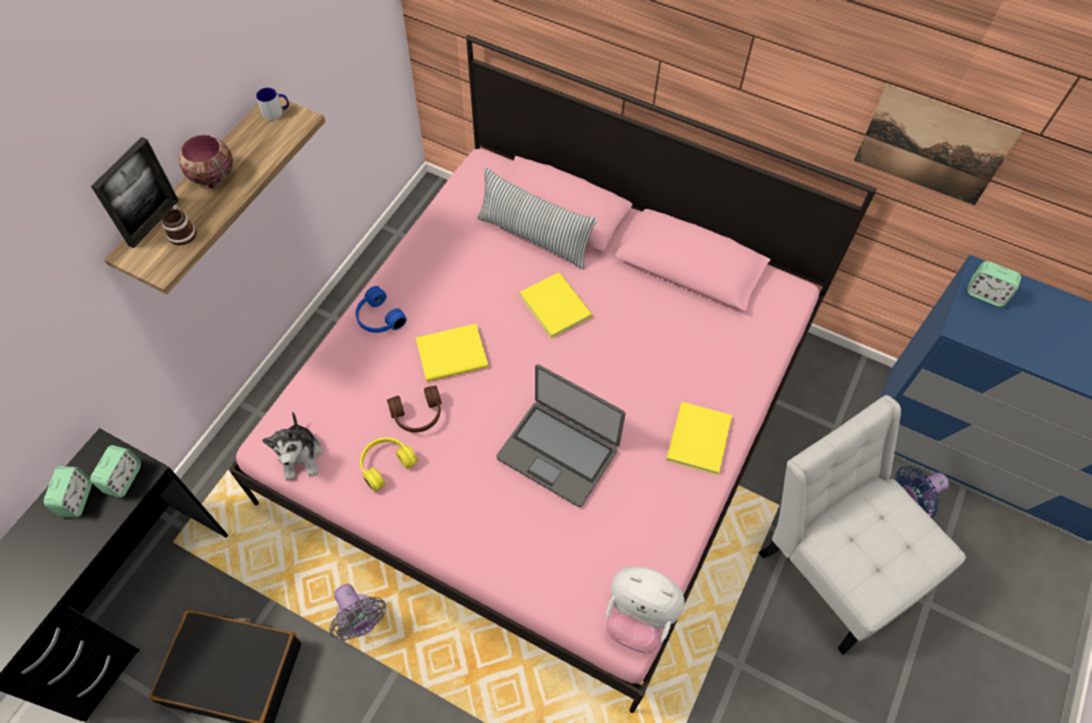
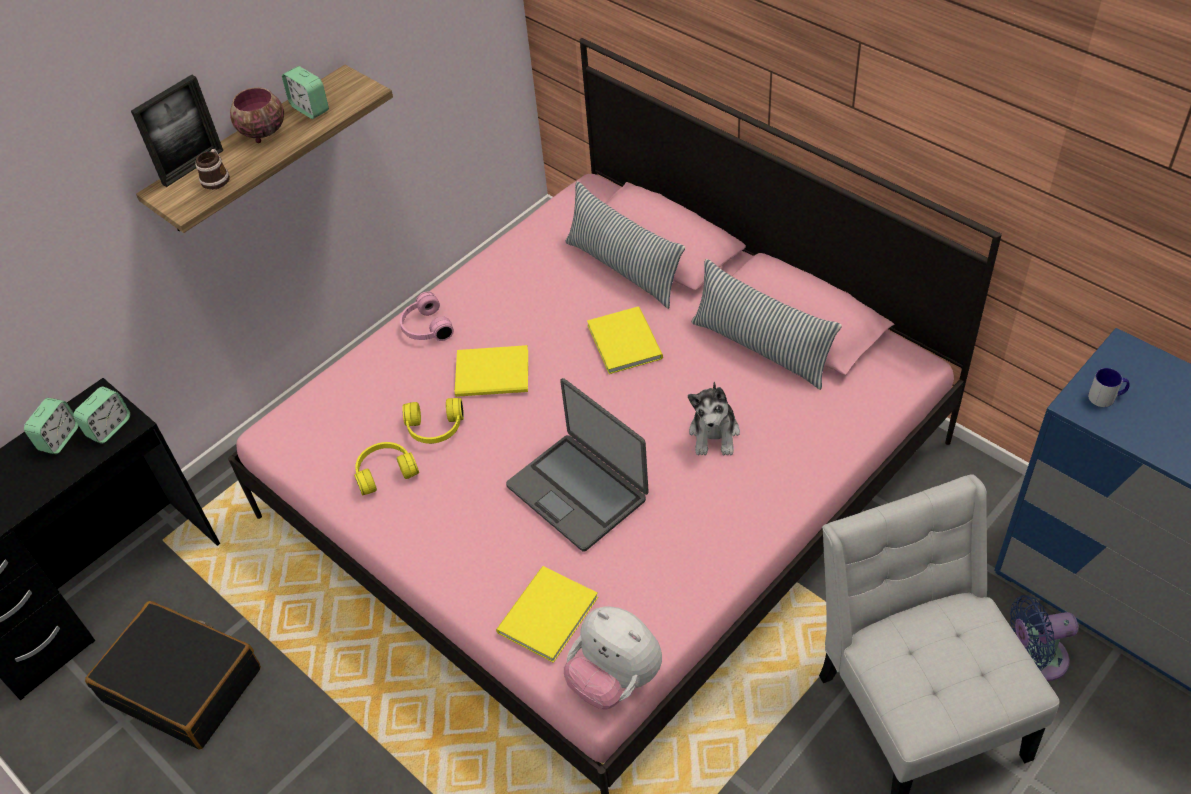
camera: 20 degrees right, 10 degrees down
mug [256,88,289,121] -> mug moved to [1088,368,1130,407]
plush toy [262,411,323,481] -> plush toy moved to [688,381,740,456]
grey fan [329,584,386,641] -> none
blue headphones [356,286,407,333] -> pink headphones [400,292,454,341]
brown headphones [387,386,442,432] -> yellow headphones [402,398,464,444]
yellow book [666,402,732,475] -> yellow book moved to [496,566,598,663]
picture [854,84,1023,206] -> none
alarm clock [967,261,1021,307] -> alarm clock moved to [282,66,329,119]
none -> pillow [691,259,842,390]

